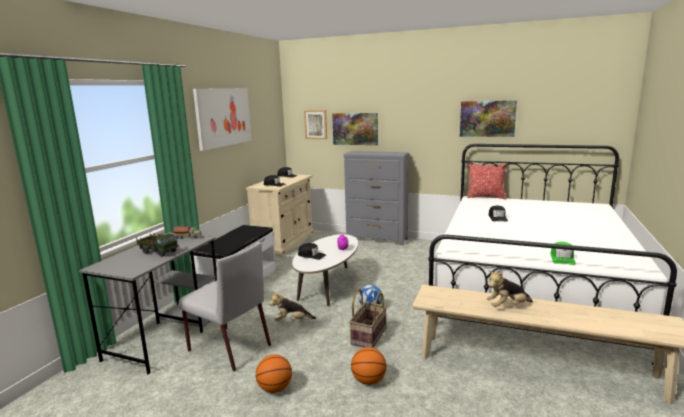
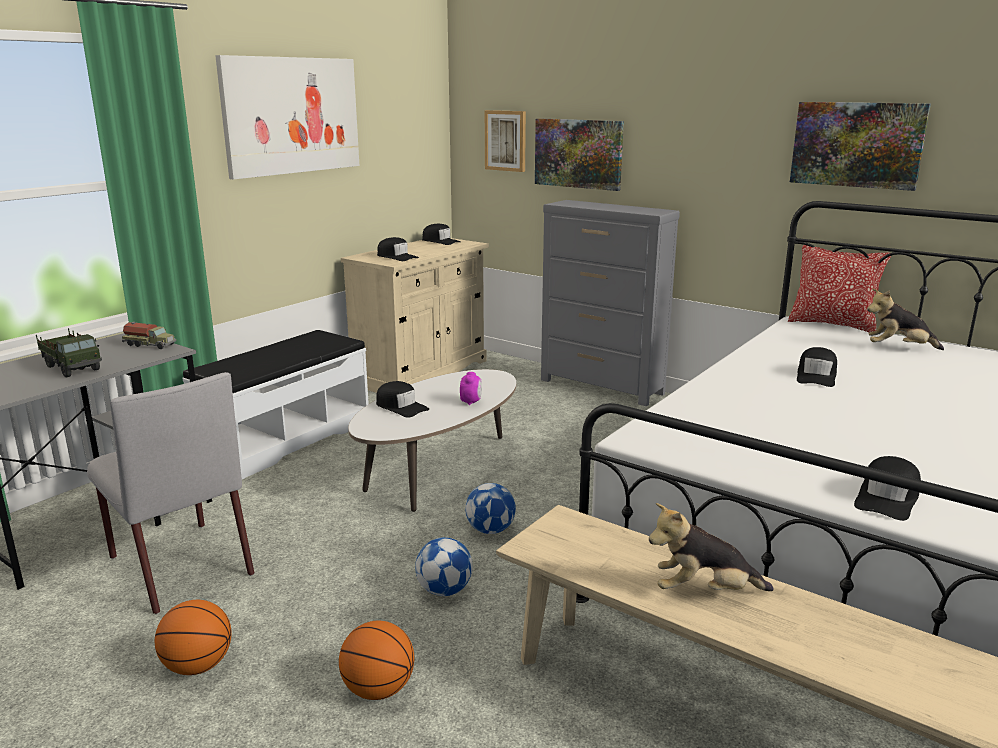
camera: 15 degrees right, 5 degrees up
plush toy [269,292,316,321] -> plush toy moved to [867,288,944,350]
basket [349,288,387,348] -> football [415,537,473,596]
green cap [550,242,576,265] -> black cap [854,456,921,521]

